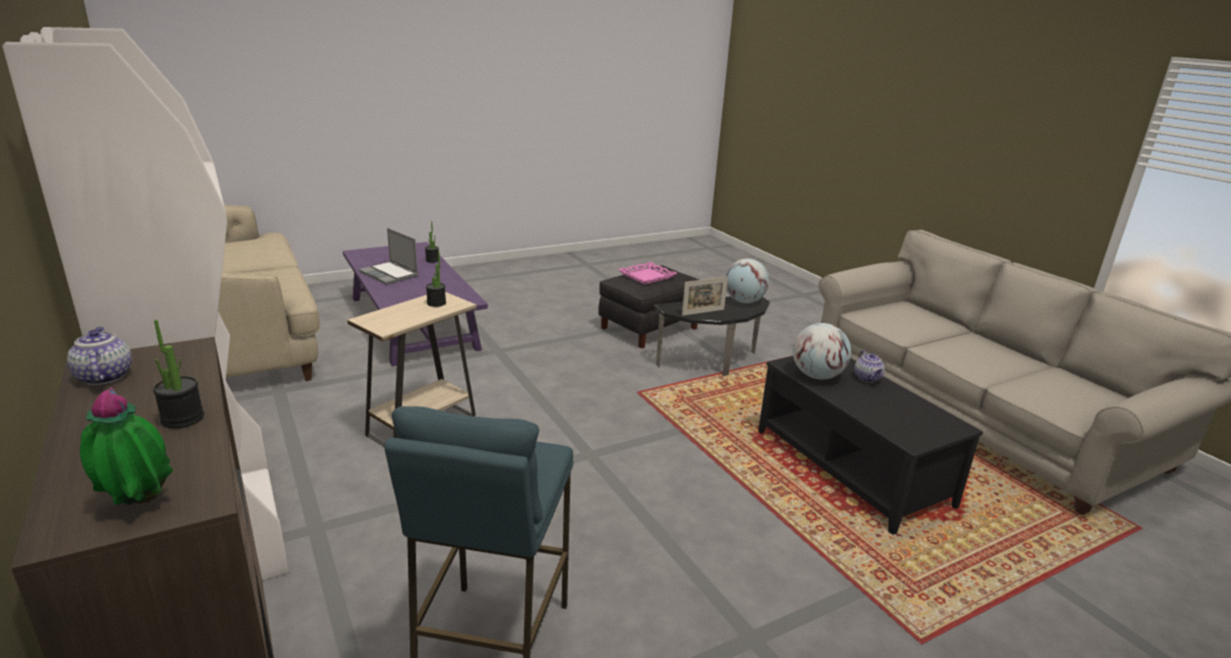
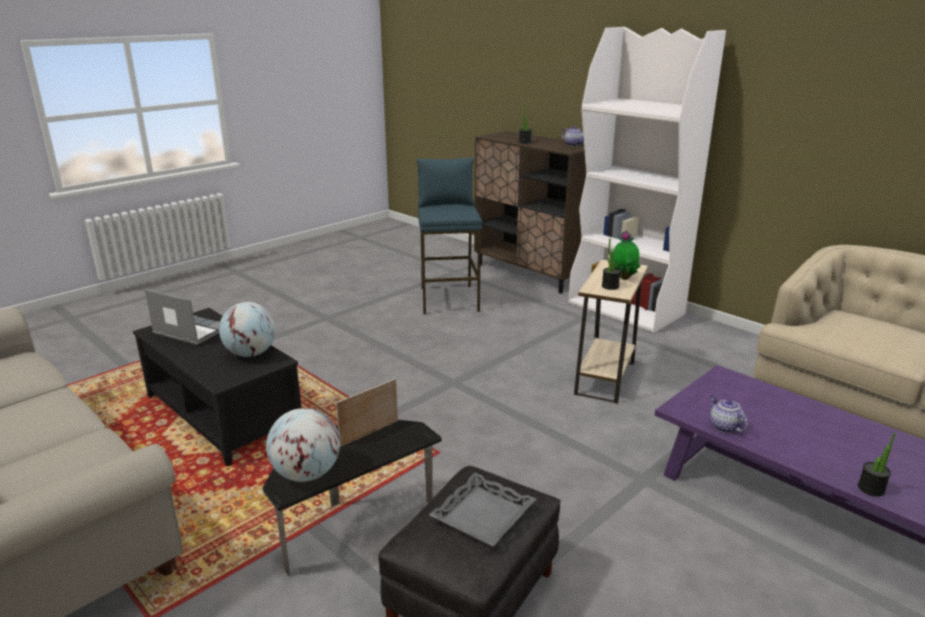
camera: 165 degrees right, 0 degrees up
potted plant [80,387,173,505] -> potted plant moved to [613,231,640,280]
laptop [359,228,418,285] -> laptop moved to [145,289,220,345]
pink tray [618,262,677,284] -> grey tray [429,473,536,546]
teapot [855,350,885,383] -> teapot moved to [710,395,748,433]

